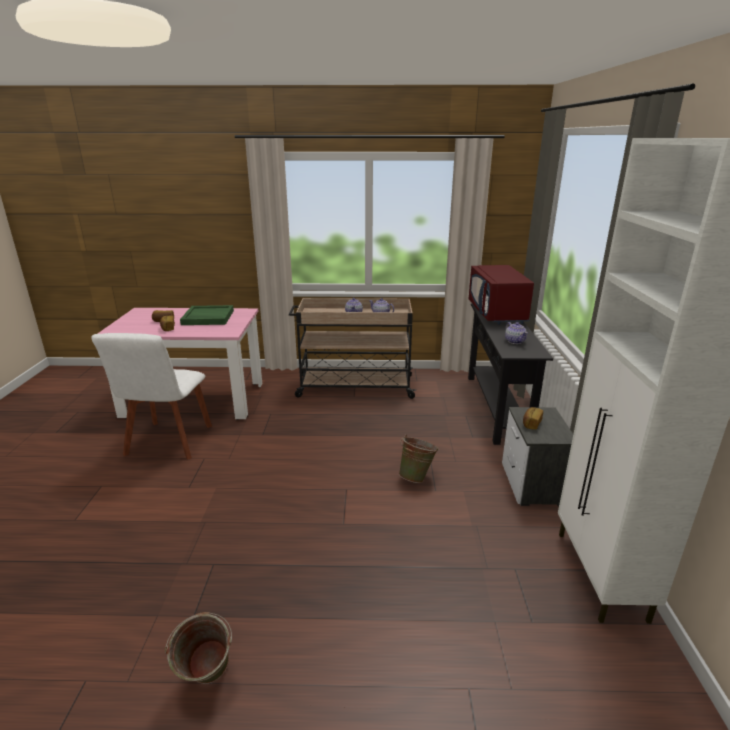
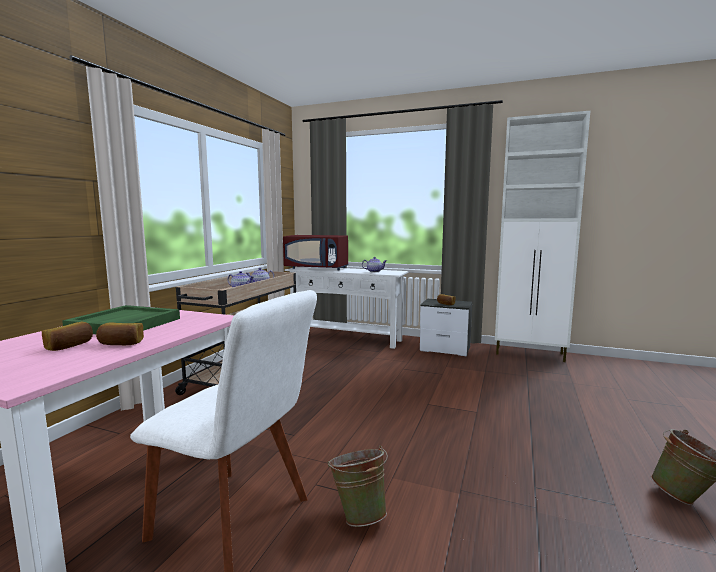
camera: 70 degrees left, 15 degrees down
green bucket [399,435,438,483] -> green bucket moved to [327,445,388,527]
black console table [468,303,553,445] -> white console table [285,267,408,349]

